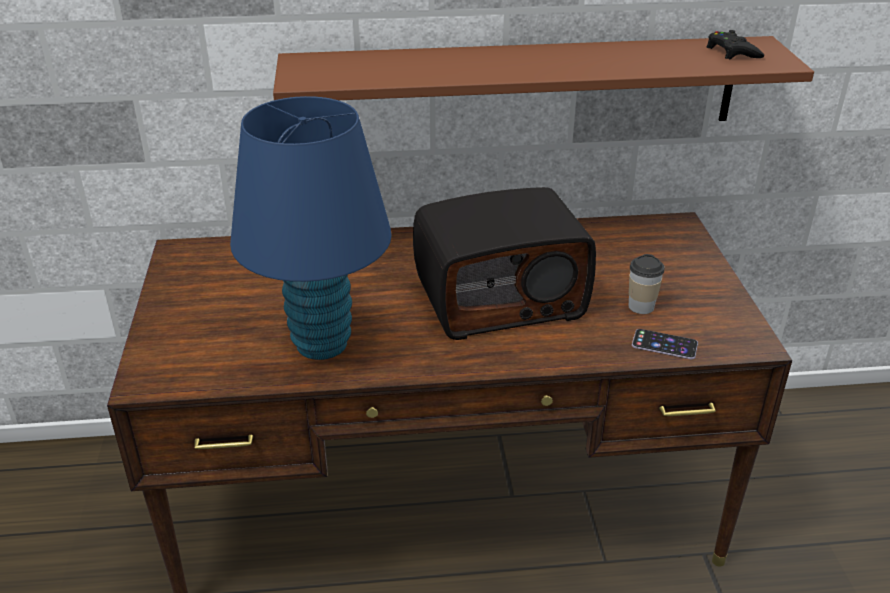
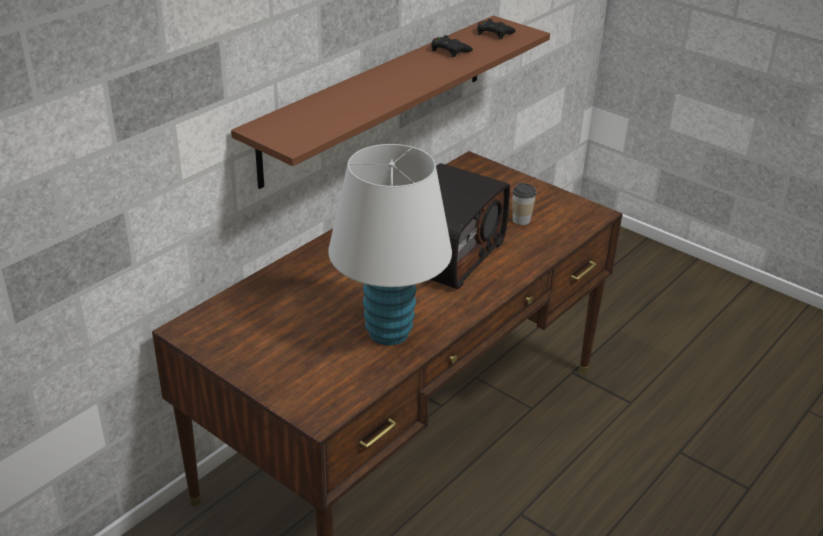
camera: 45 degrees left, 0 degrees up
blue table lamp [230,96,392,360] -> white table lamp [328,144,452,345]
phone [632,329,698,359] -> none
none -> black game controller [431,35,473,57]

